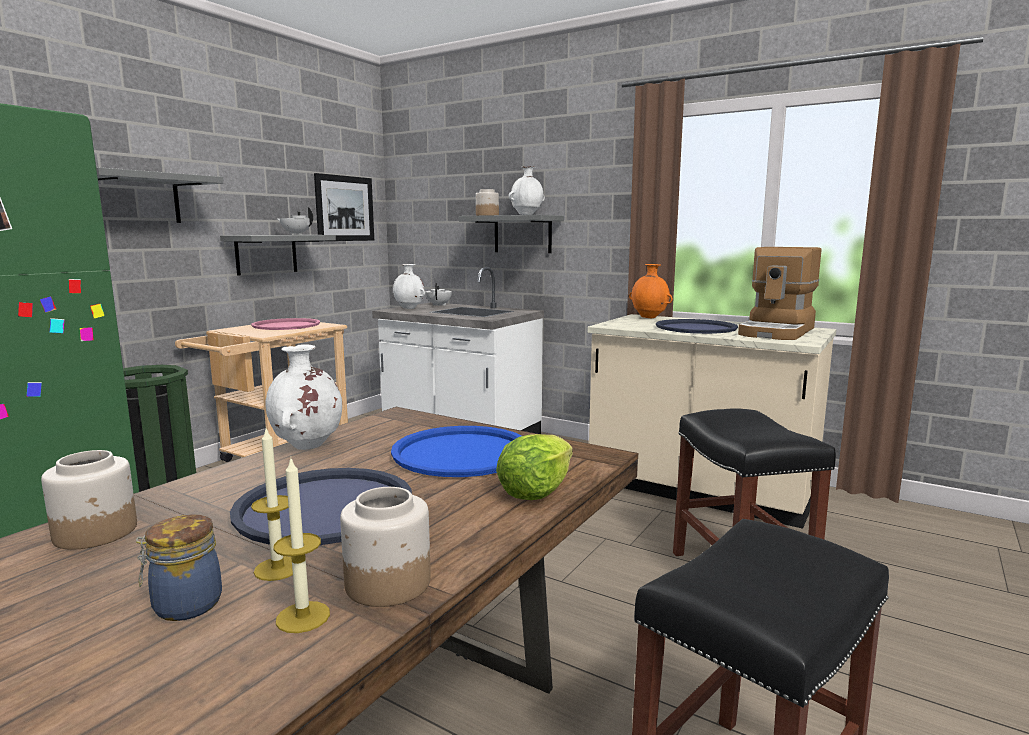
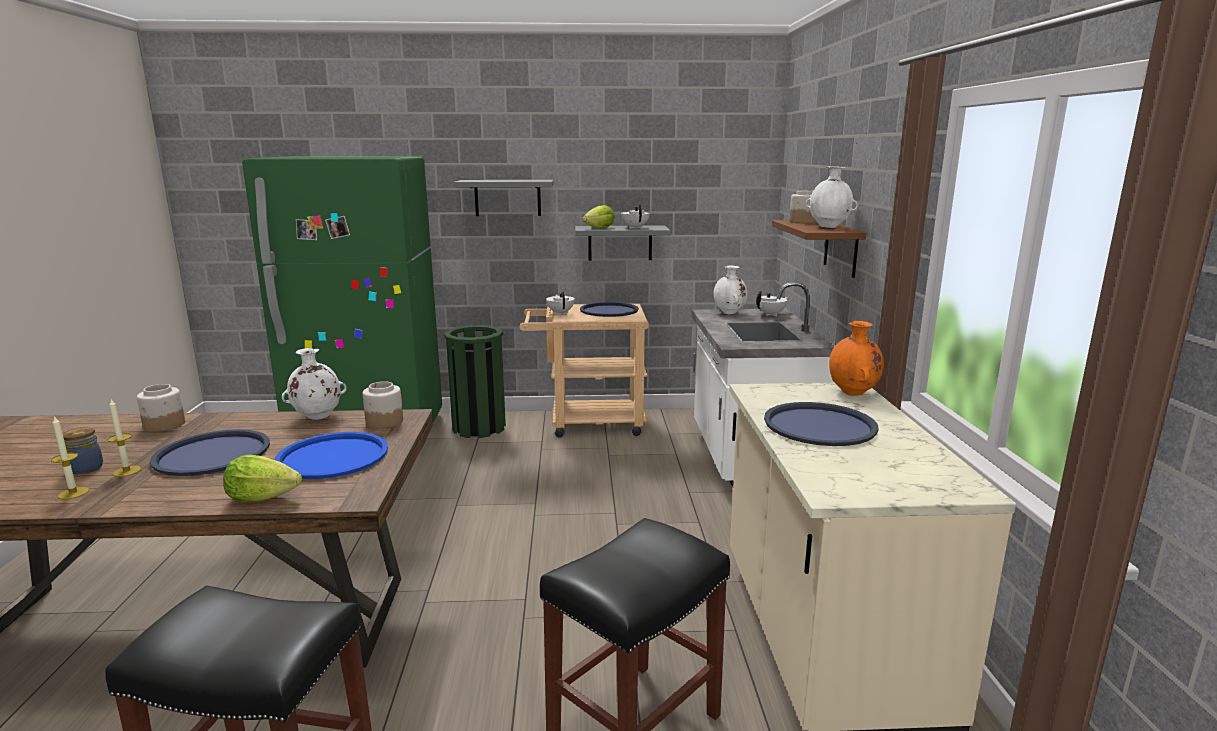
camera: 55 degrees right, 5 degrees up
pink tray [251,318,320,330] -> blue tray [580,302,639,317]
picture [314,173,374,241] -> none
jar [340,487,431,607] -> jar moved to [363,381,403,429]
grey shelf [459,215,564,253] -> brown shelf [772,220,867,278]
coffee machine [738,247,822,340] -> none
none -> white teapot [546,292,575,315]
none -> lettuce [583,205,615,228]

